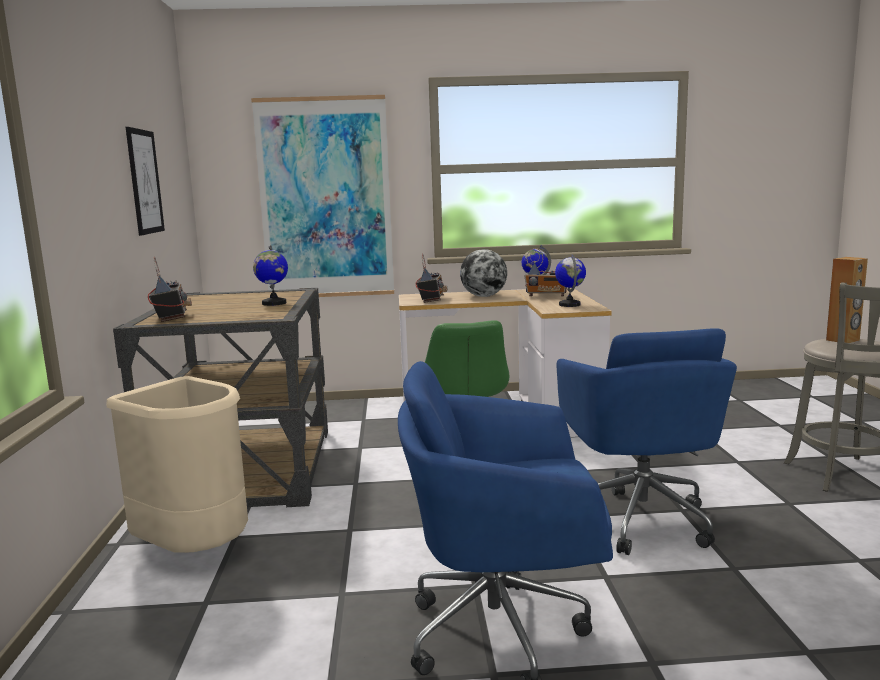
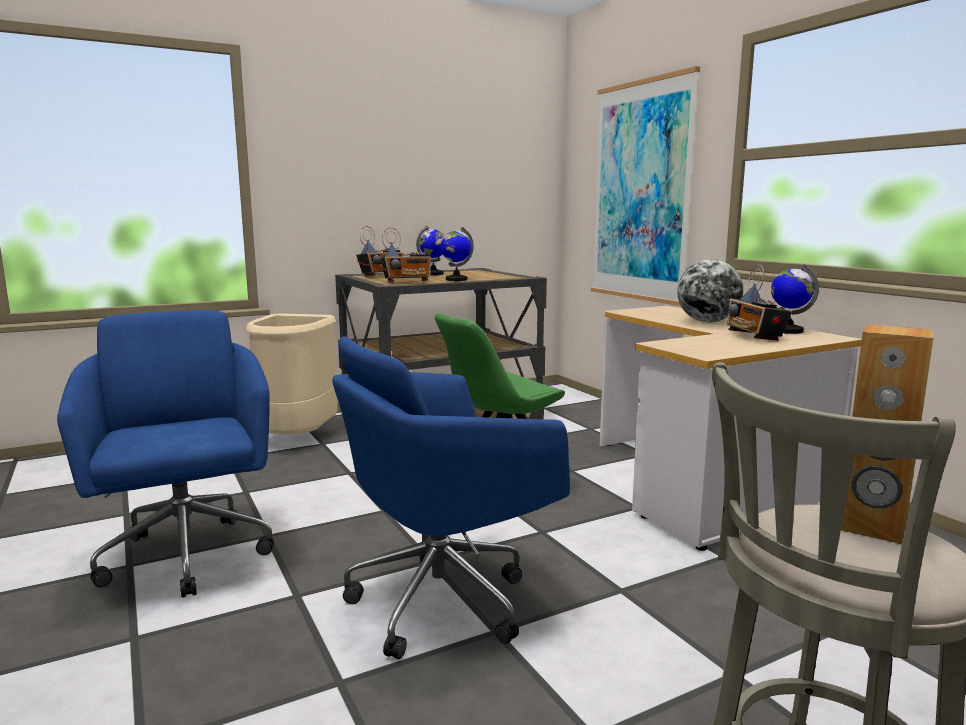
camera: 65 degrees right, 0 degrees up
picture [126,127,165,236] -> none
radio [416,253,448,303] -> radio moved to [380,227,431,282]
globe [555,254,586,307] -> globe moved to [416,226,445,275]

